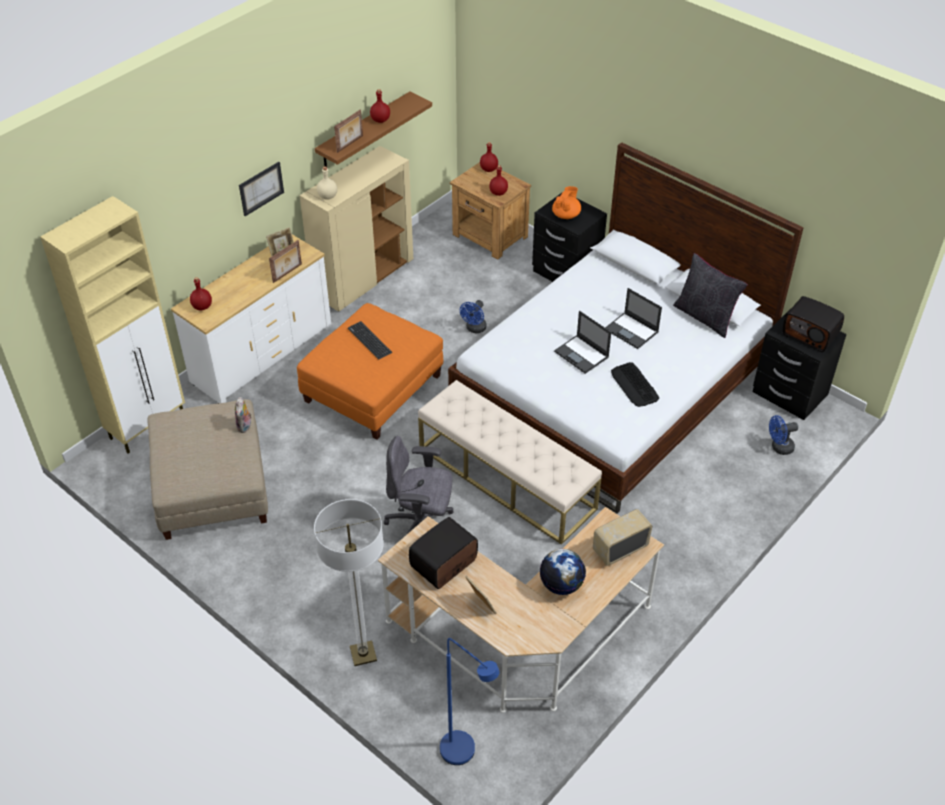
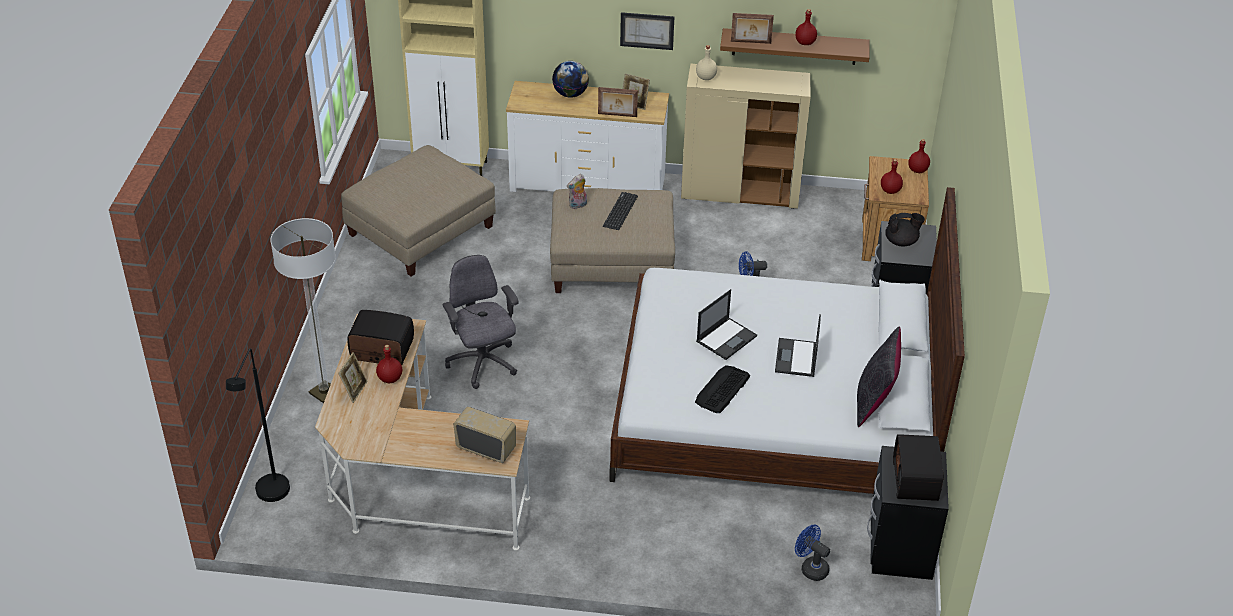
camera: 55 degrees right, 5 degrees down
red bottle [190,277,212,310] -> red bottle moved to [376,345,402,383]
plush toy [235,397,252,433] -> plush toy moved to [567,174,587,209]
orange ottoman [297,303,443,440] -> beige ottoman [550,188,675,293]
beige bench [418,380,602,545] -> none
blue floor lamp [440,638,500,765] -> black floor lamp [226,348,290,502]
globe [540,549,586,595] -> globe moved to [552,61,589,98]
orange teapot [552,186,581,219] -> black teapot [885,213,925,246]
laptop [554,311,611,374] -> laptop turned 150 degrees counterclockwise [696,289,757,360]

